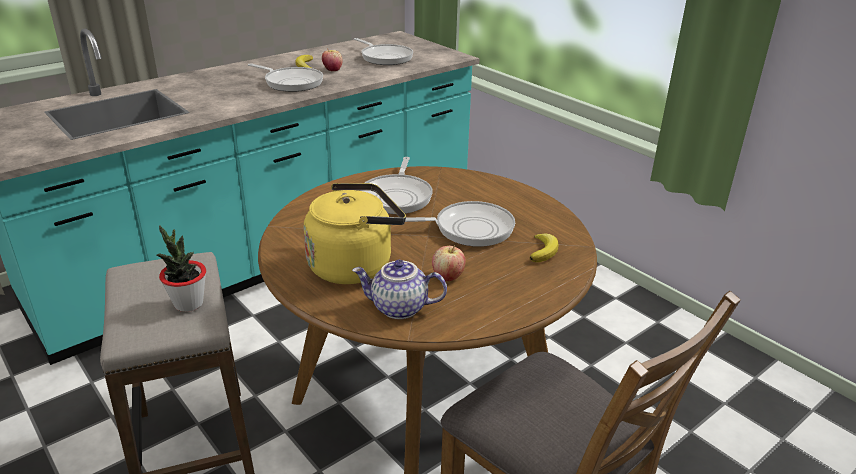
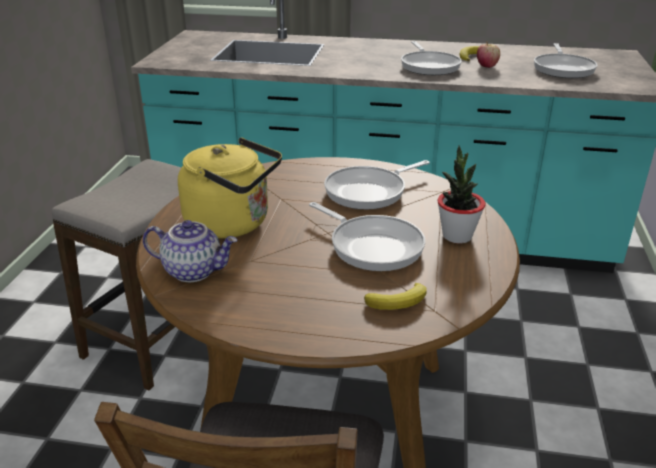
camera: 50 degrees right, 0 degrees up
potted plant [157,225,206,312] -> potted plant moved to [437,145,486,243]
teapot [352,260,447,319] -> teapot turned 135 degrees clockwise [143,220,238,282]
apple [432,245,466,281] -> none

